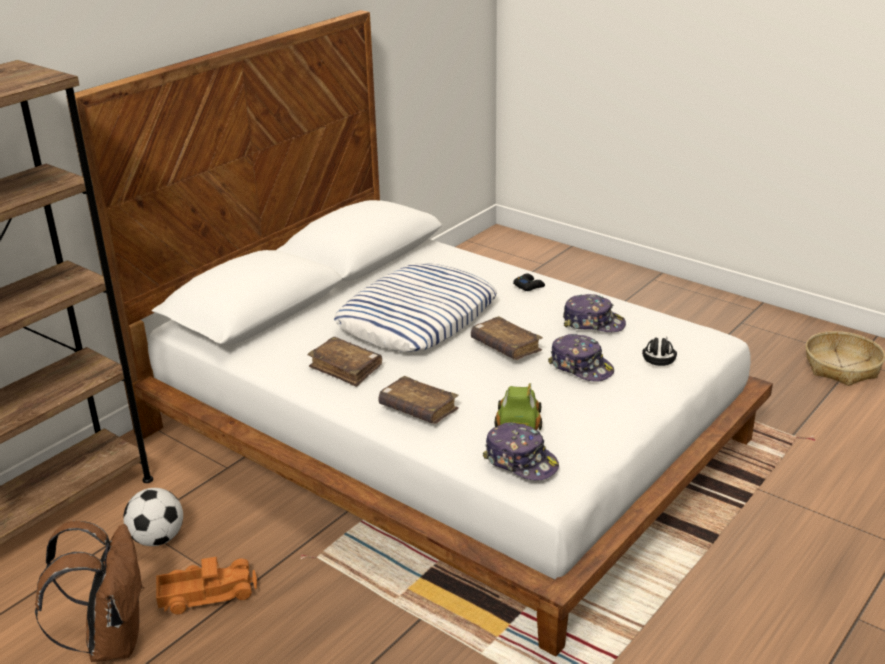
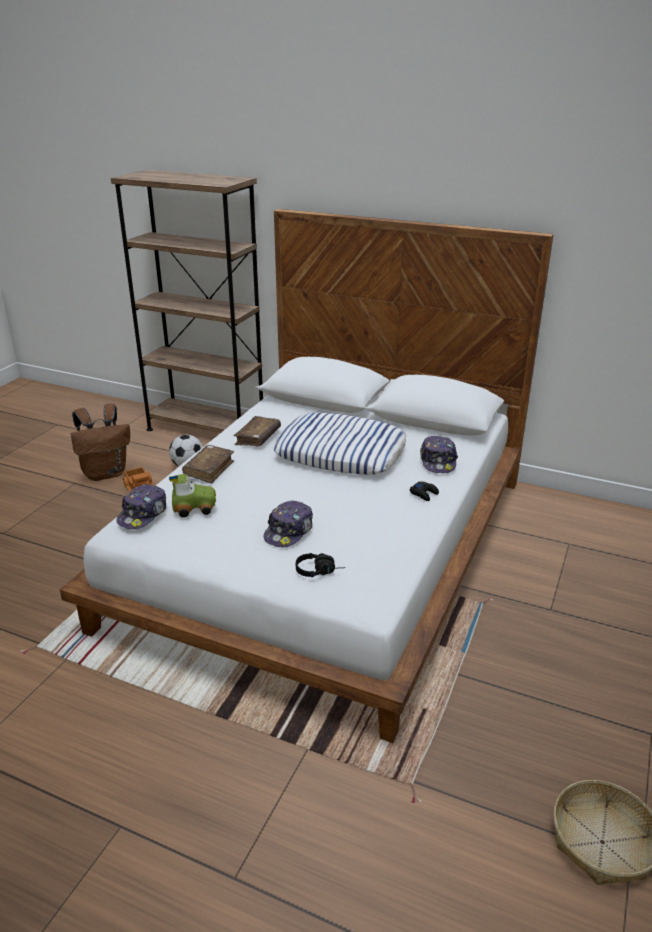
camera: 75 degrees right, 0 degrees up
brown book [471,316,543,360] -> none
cap [563,294,626,332] -> cap moved to [420,436,458,473]

